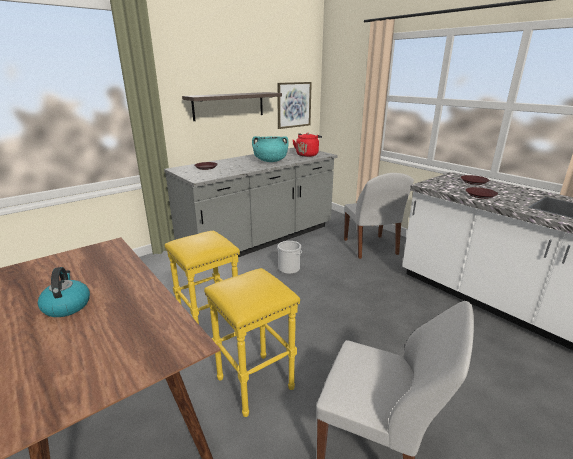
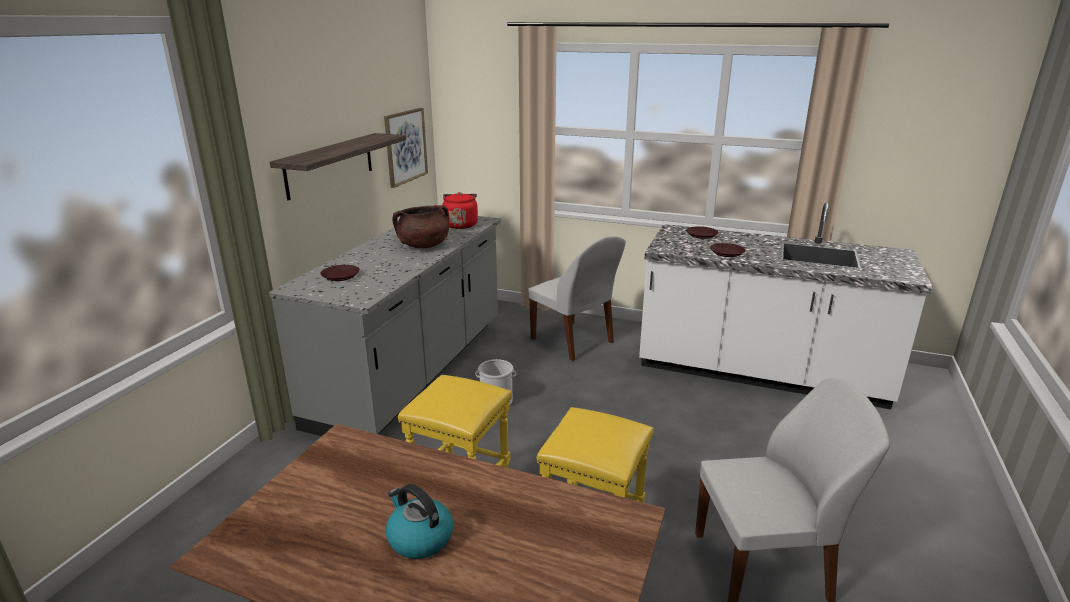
camera: 30 degrees left, 0 degrees up
turquoise cooking pot [252,136,289,162] -> brown cooking pot [392,205,449,248]

